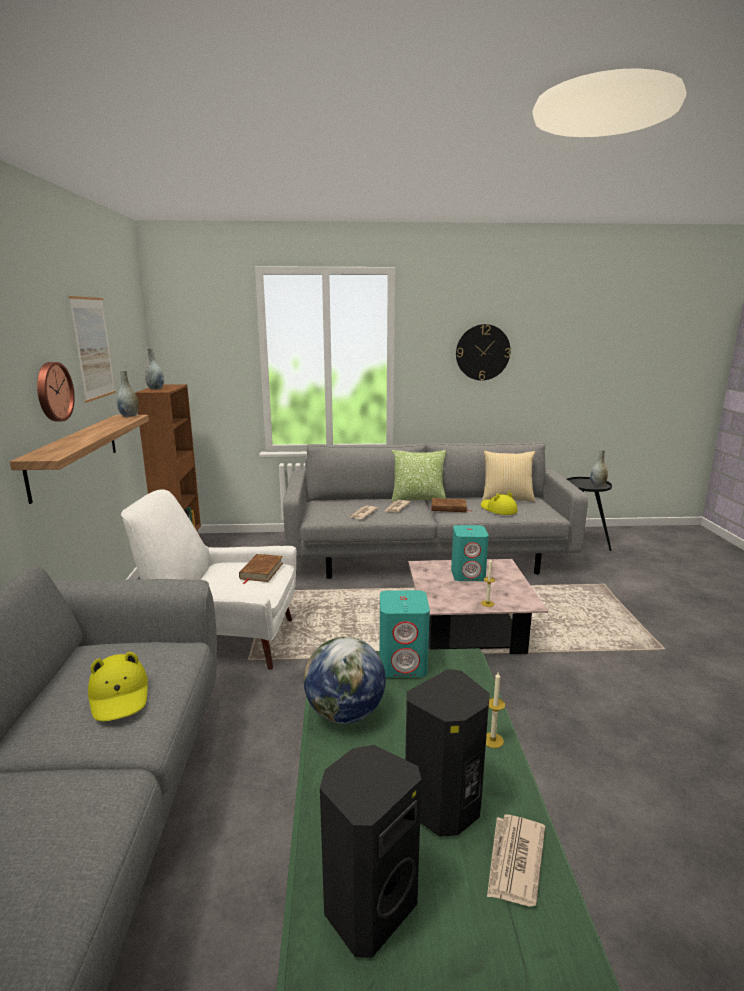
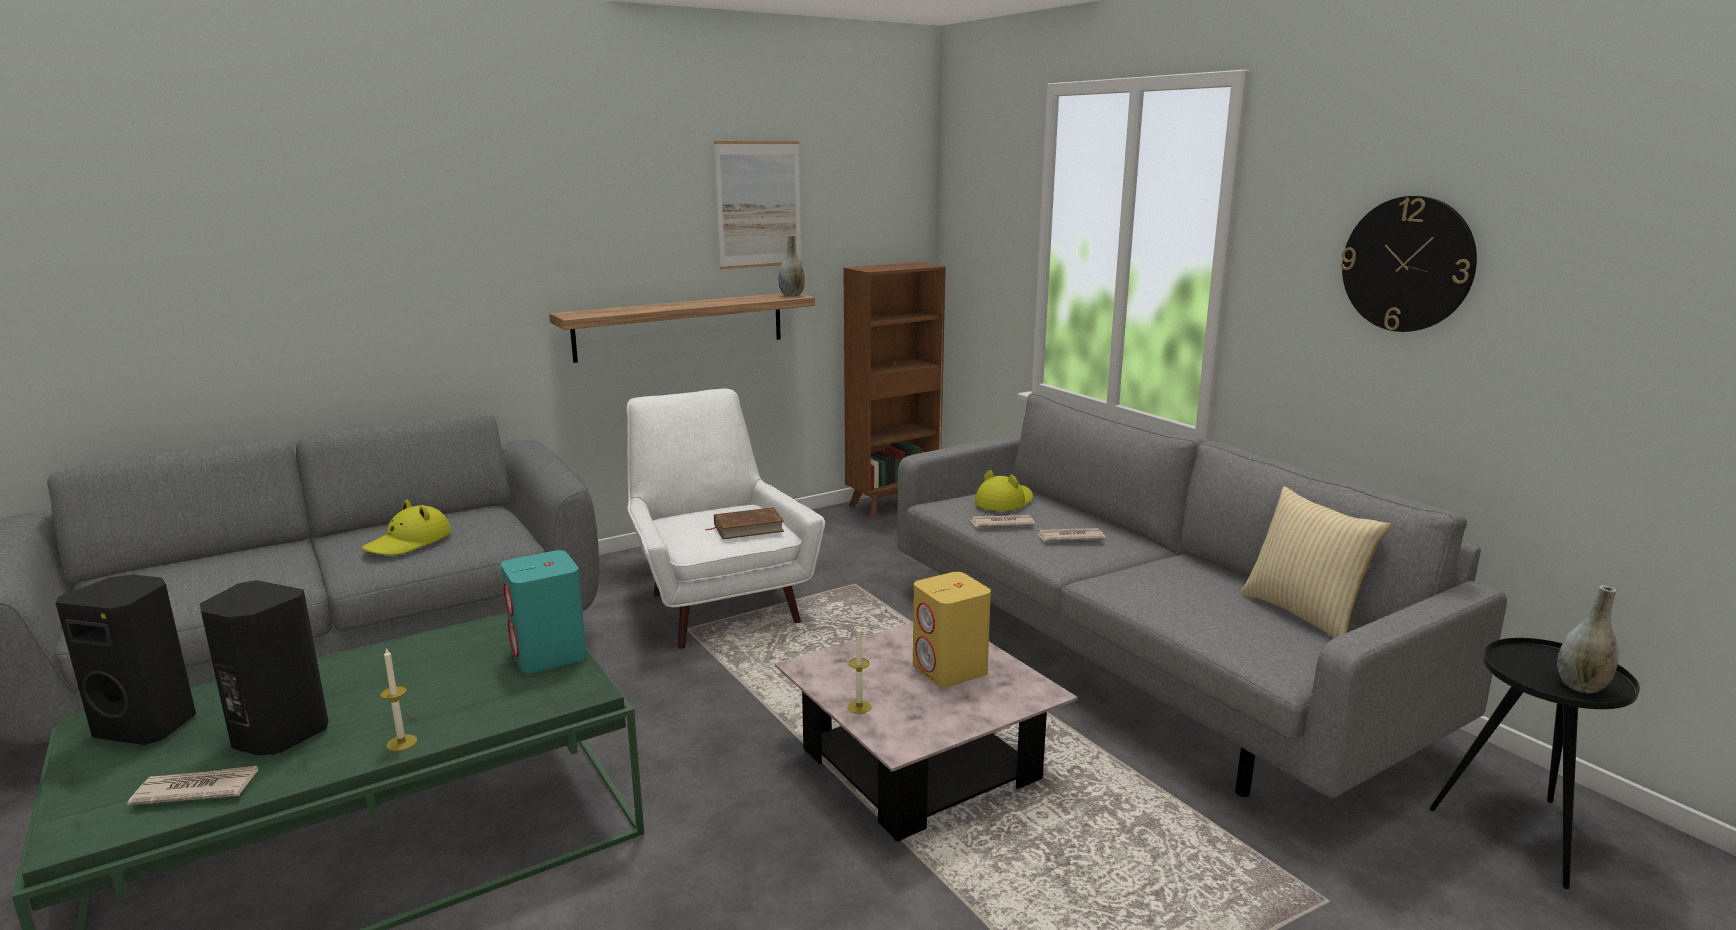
camera: 60 degrees right, 0 degrees up
wall clock [37,362,75,421] -> none
grey vase [145,348,164,390] -> none
globe [304,637,386,724] -> none
pillow [391,450,446,502] -> none
brown book [431,498,471,512] -> none
turquoise speaker [451,525,489,581] -> yellow speaker [913,572,991,687]
yellow hat [481,492,518,515] -> yellow hat moved to [975,470,1033,511]

